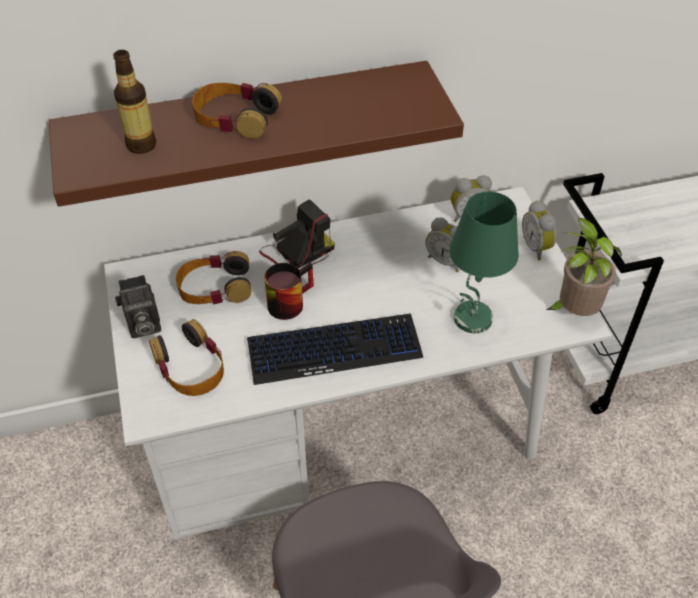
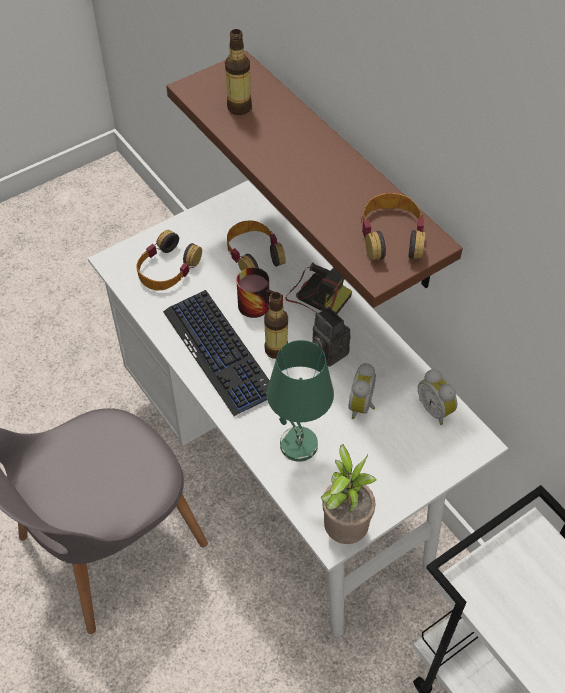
camera: 70 degrees right, 5 degrees up
camera [115,275,161,338] -> camera moved to [312,307,350,367]
headphones [192,83,282,139] -> headphones moved to [361,193,425,260]
alarm clock [522,200,557,260] -> none
none -> bottle [264,292,288,359]

